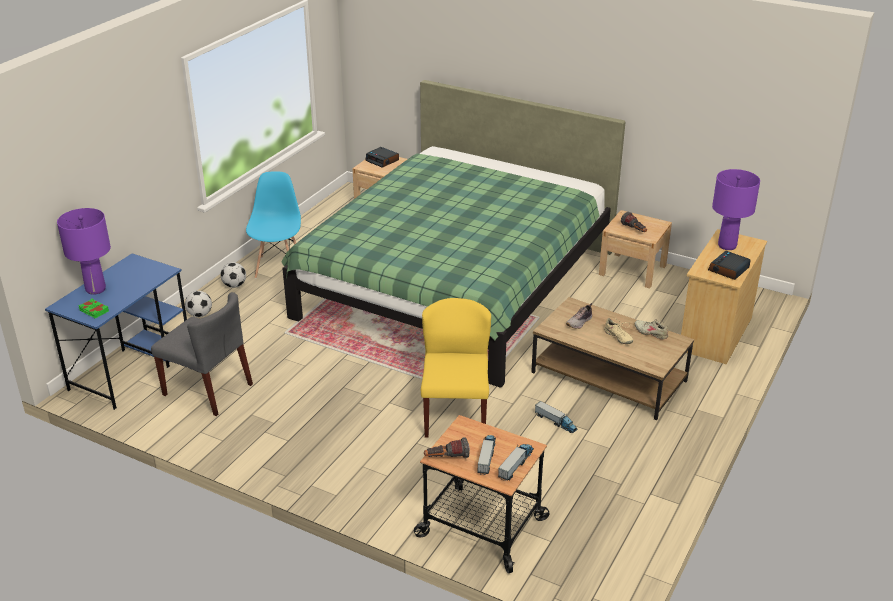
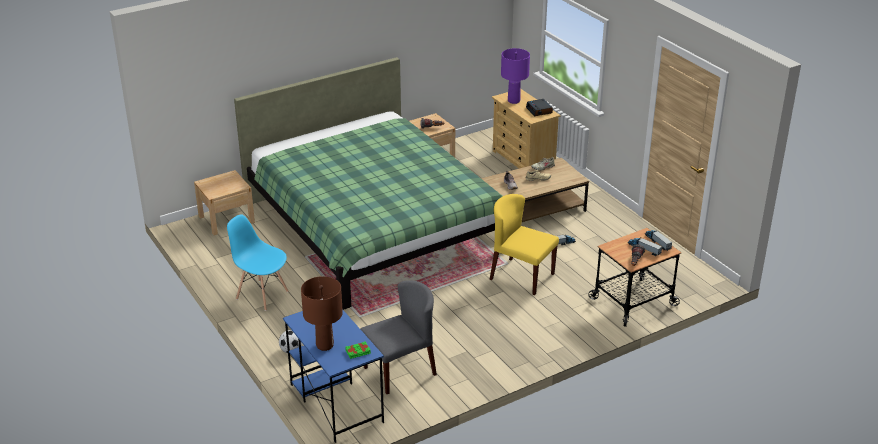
camera: 60 degrees left, 0 degrees up
purple table lamp [57,208,111,295] -> brown table lamp [301,276,343,351]
football [221,262,246,288] -> none
alarm clock [366,147,399,168] -> none

